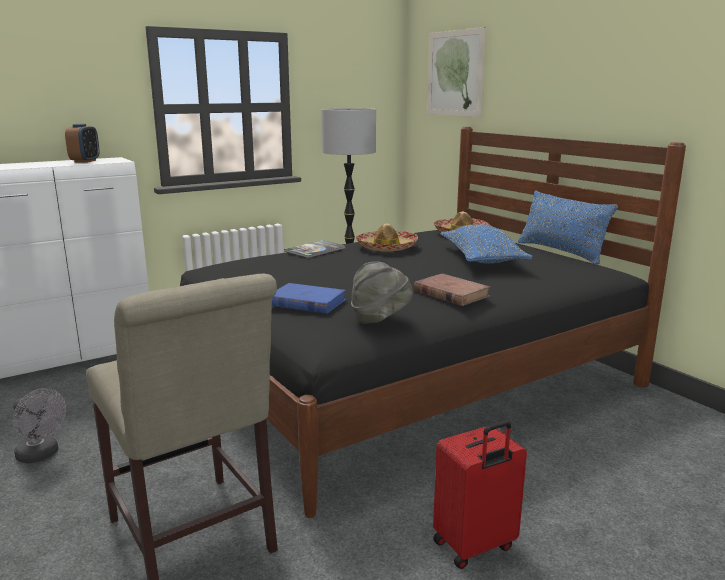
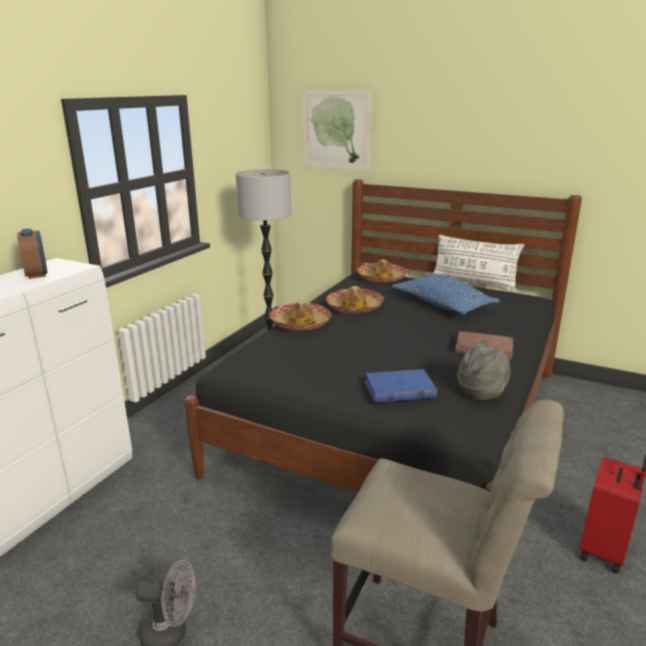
camera: 30 degrees left, 5 degrees up
book [284,240,345,258] -> hat [269,301,331,331]
blue pillow [518,191,618,264] -> white pillow [433,235,524,293]

